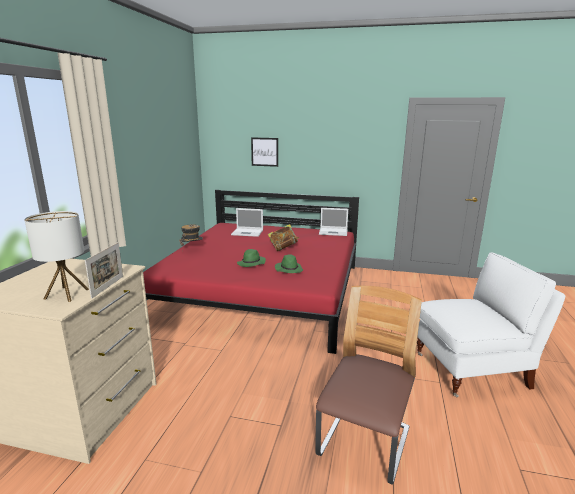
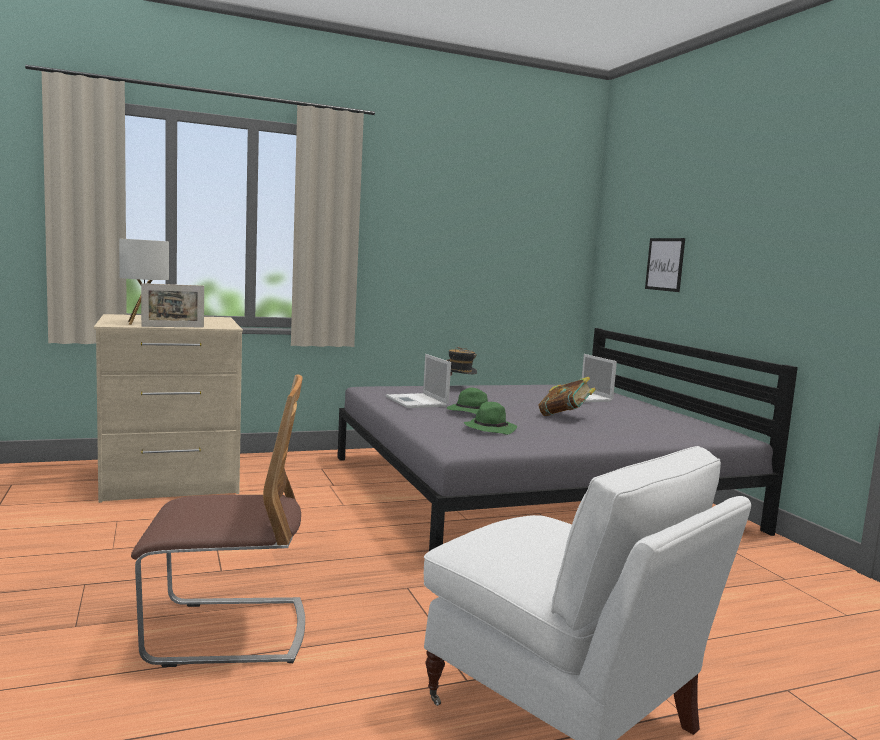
camera: 55 degrees right, 10 degrees down
red bed [143,190,359,354] -> grey bed [337,328,798,551]
laptop [319,208,348,236] -> laptop moved to [386,354,451,408]

